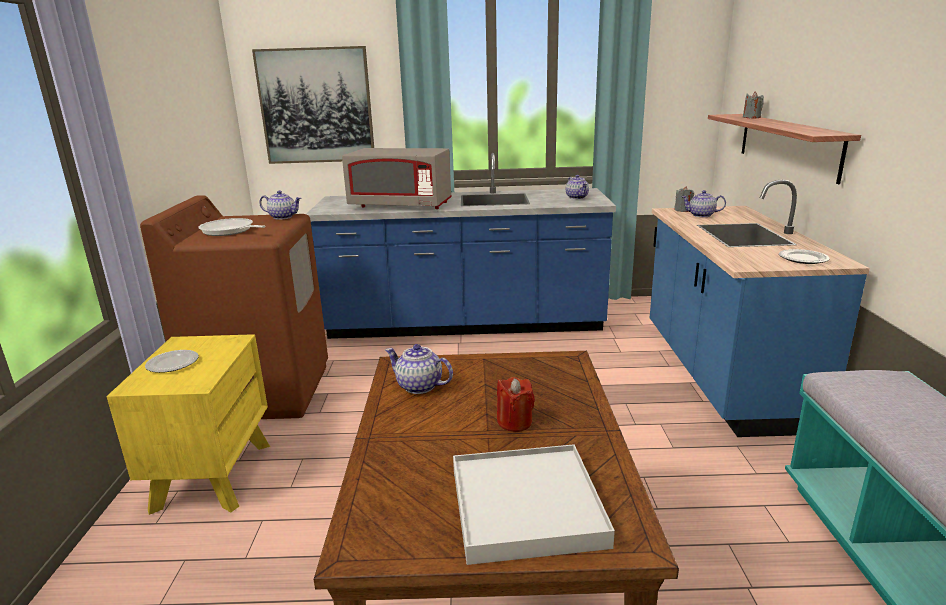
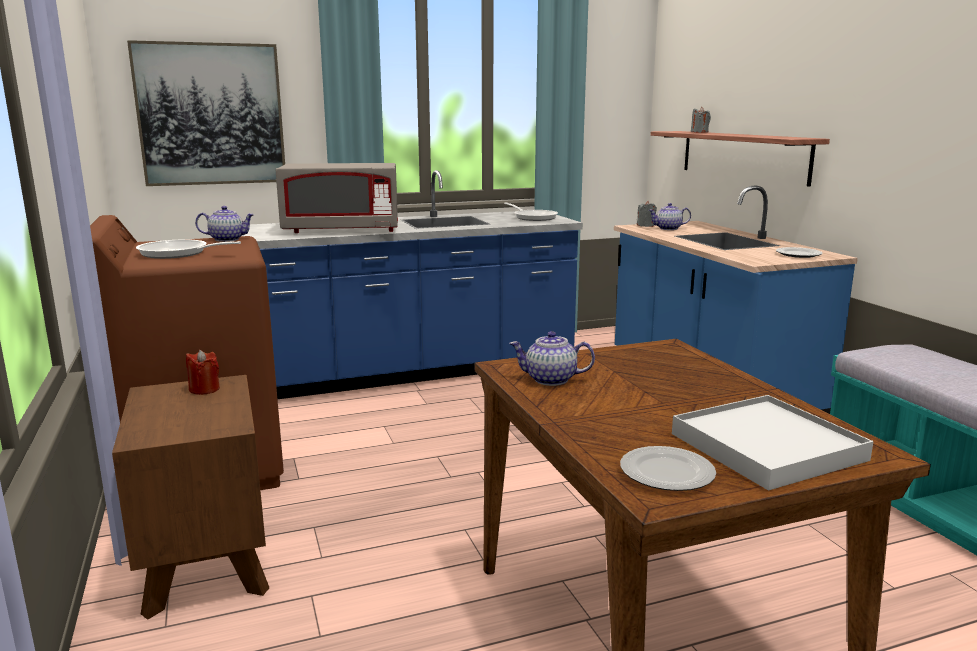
camera: 20 degrees left, 5 degrees down
yellow nightstand [106,334,270,515] -> brown nightstand [112,375,269,620]
plate [145,350,199,373] -> plate moved to [620,446,716,491]
red candle [497,377,535,432] -> red candle moved to [186,350,220,395]
teapot [566,175,589,199] -> frying pan [504,202,558,221]

